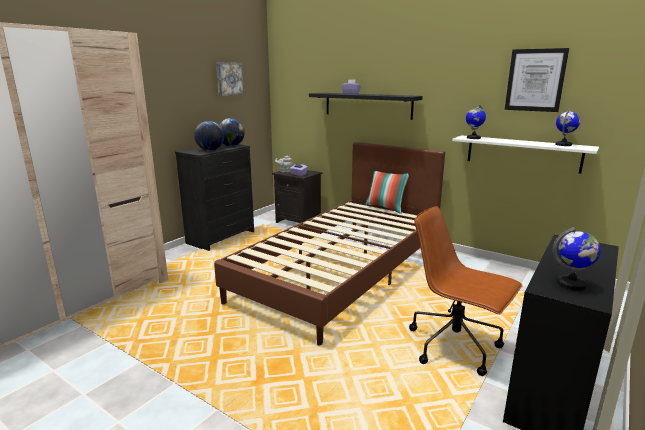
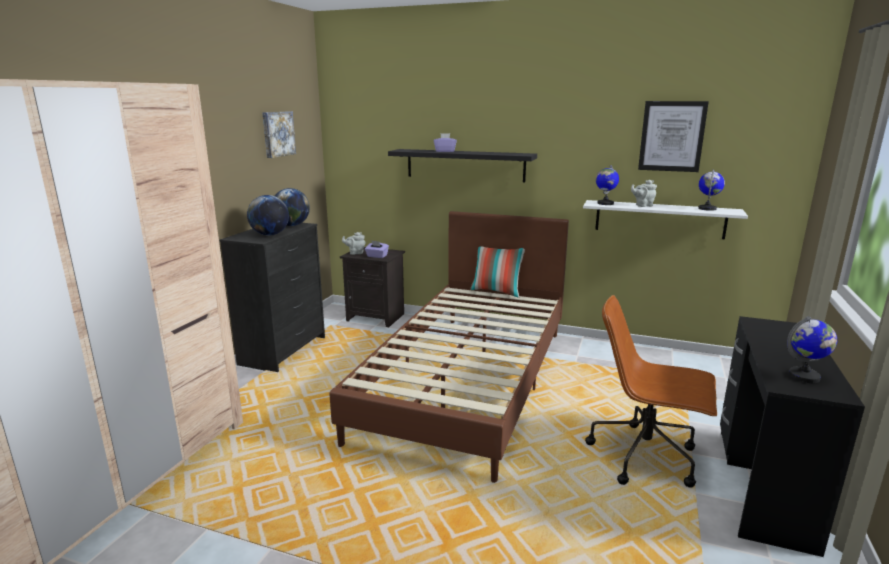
camera: 15 degrees left, 0 degrees up
none -> grey teapot [631,180,657,207]

